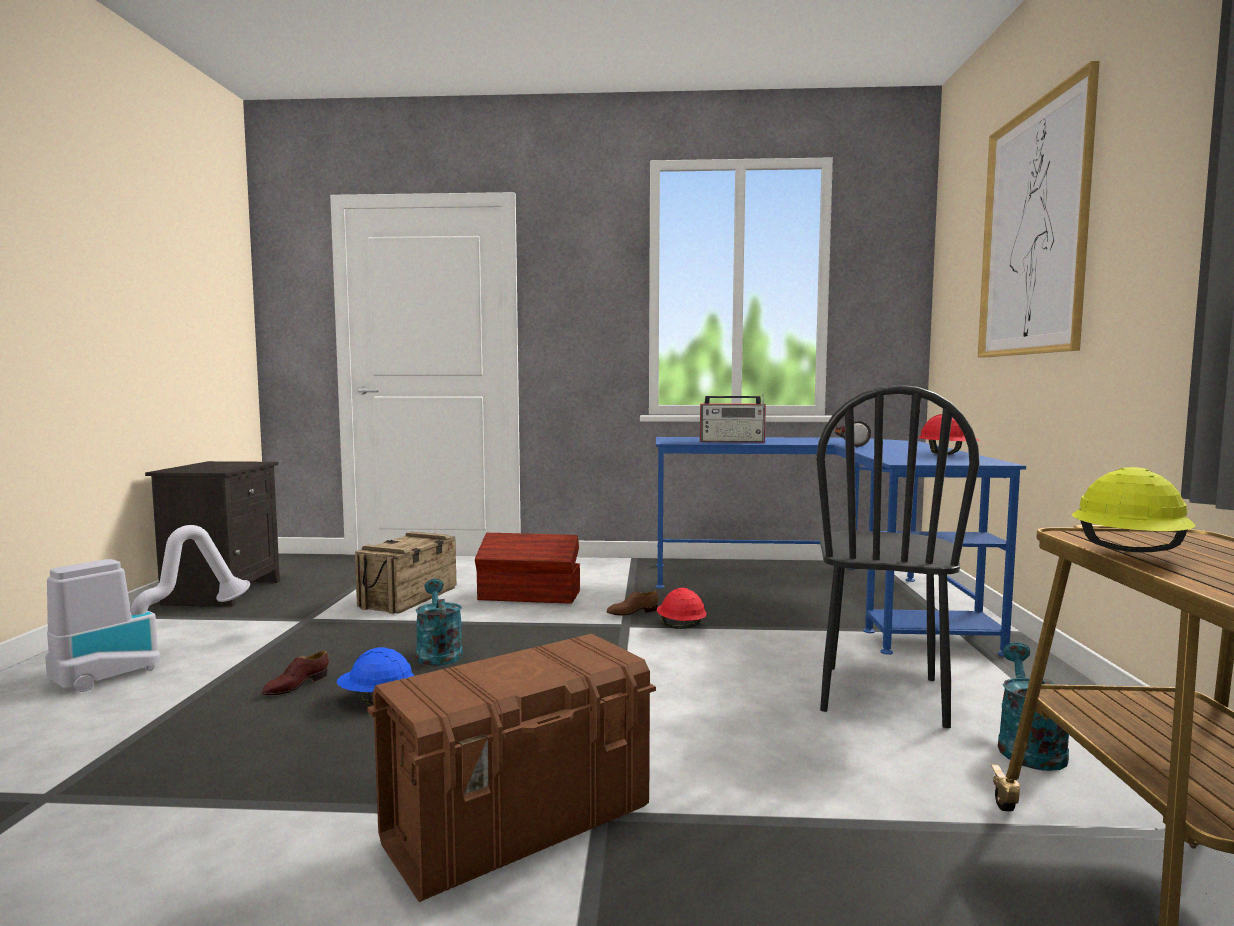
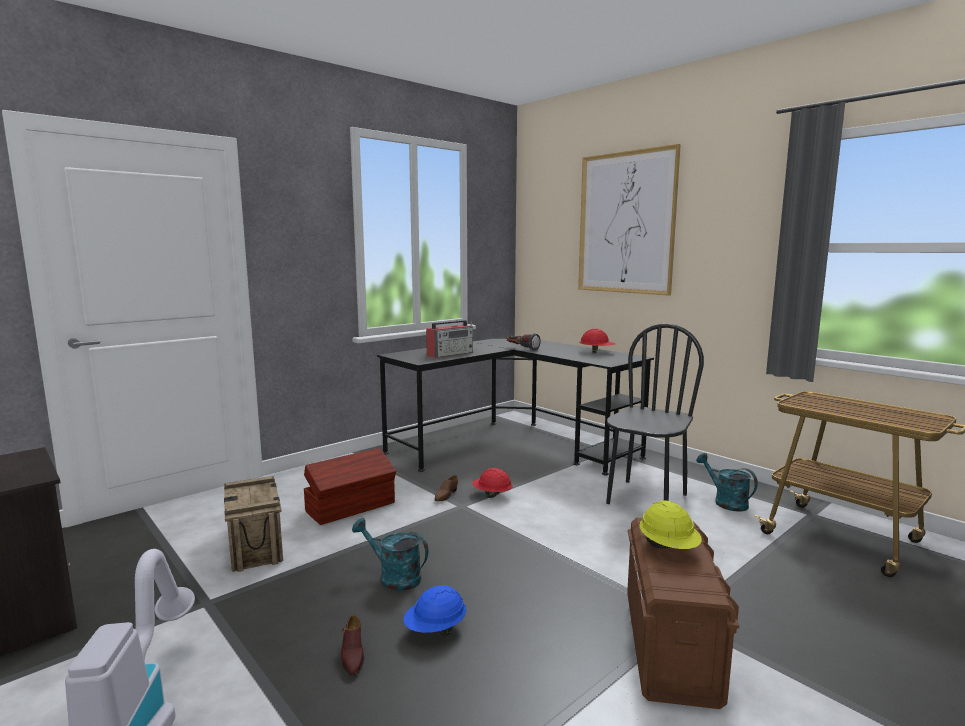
camera: 45 degrees left, 5 degrees up
blue desk [656,437,1026,657] -> black desk [377,339,654,475]
black chair [816,385,979,728] -> black chair turned 120 degrees counterclockwise [606,323,704,504]
yellow hard hat [1072,467,1196,552] -> yellow hard hat moved to [639,501,702,549]

